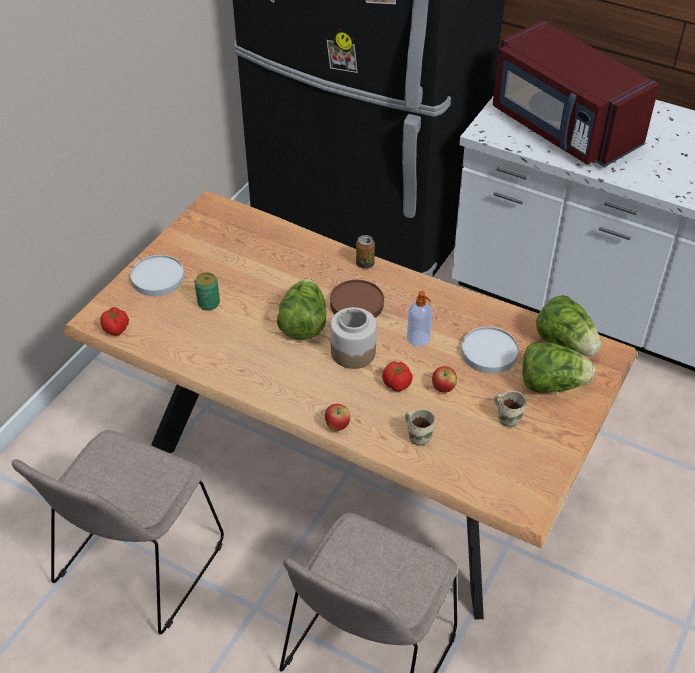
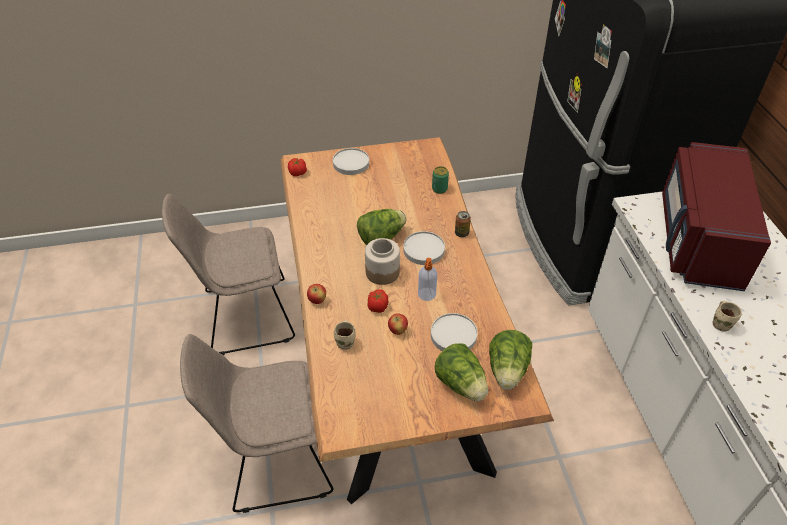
camera: 50 degrees right, 0 degrees up
can [195,272,220,311] -> can moved to [432,166,449,194]
brown plate [330,280,384,318] -> white plate [403,231,445,265]
beige mug [494,390,526,427] -> beige mug moved to [713,301,742,332]

